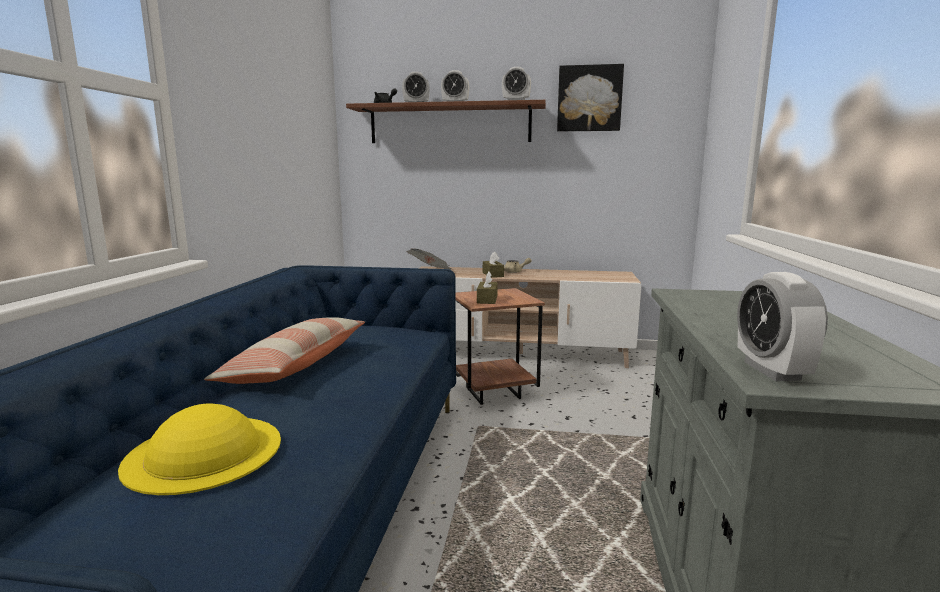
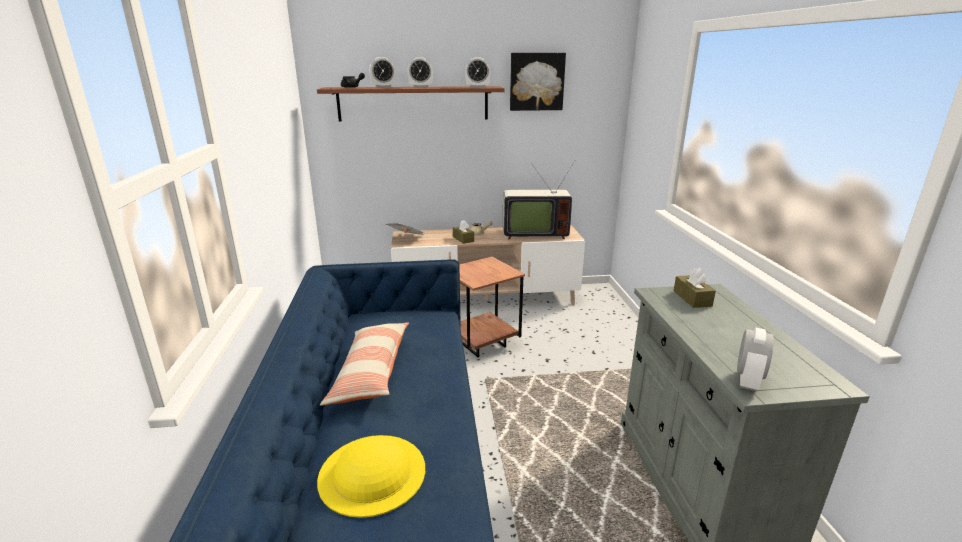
camera: 15 degrees left, 10 degrees up
brown tissue box [477,272,498,304] -> brown tissue box moved to [674,268,716,308]
alarm clock [737,272,828,381] -> alarm clock turned 135 degrees counterclockwise [737,327,774,391]
none -> television [503,161,575,239]

